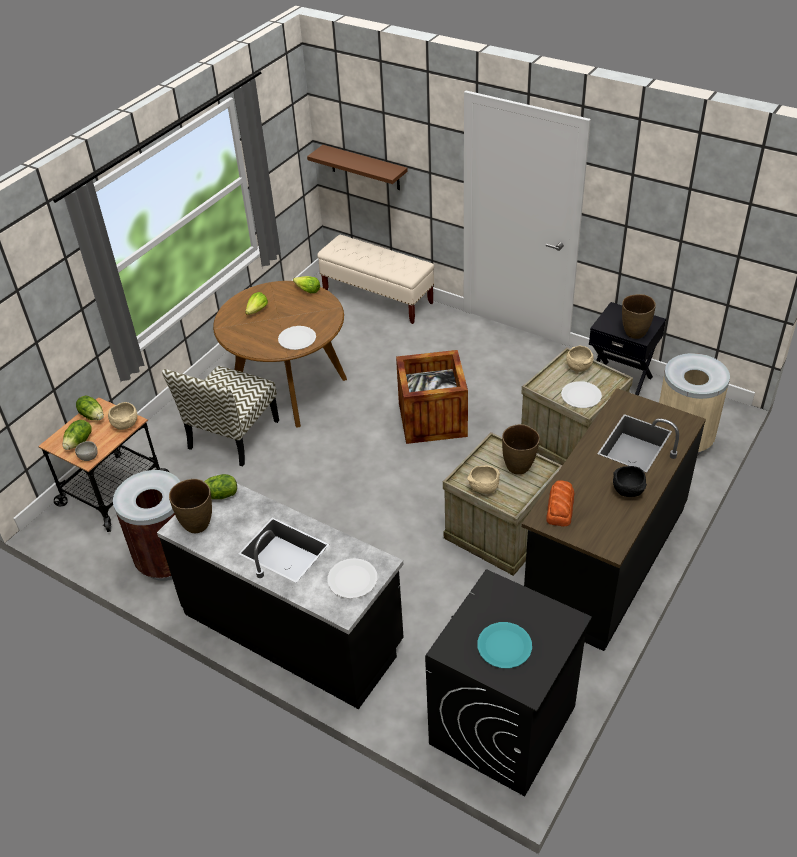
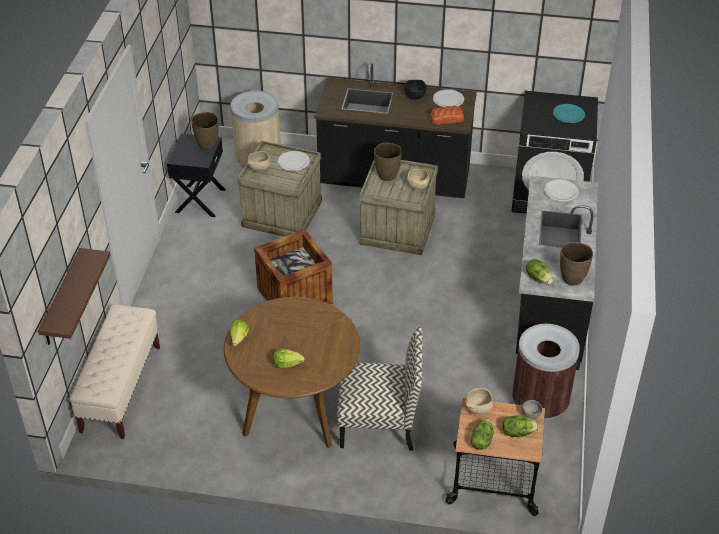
camera: 115 degrees left, 0 degrees up
white plate [278,326,316,350] -> white plate moved to [433,89,464,107]

